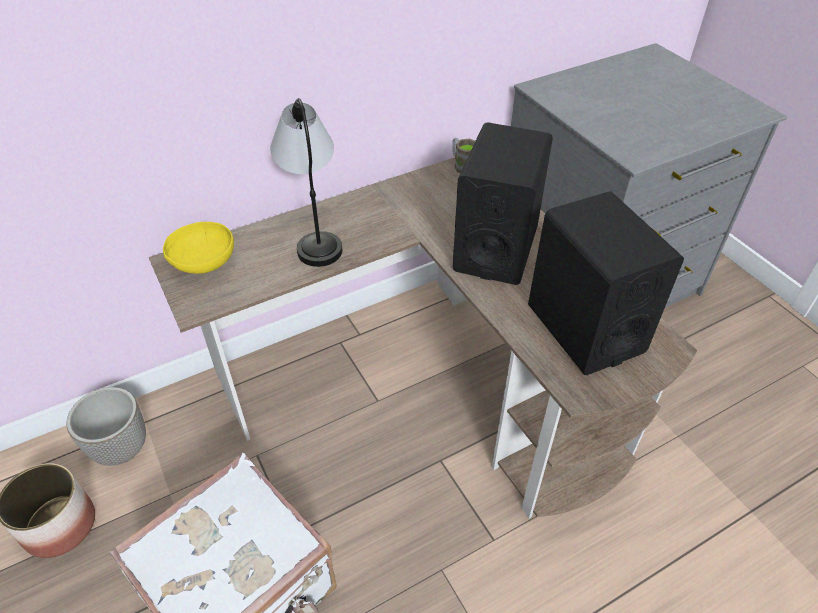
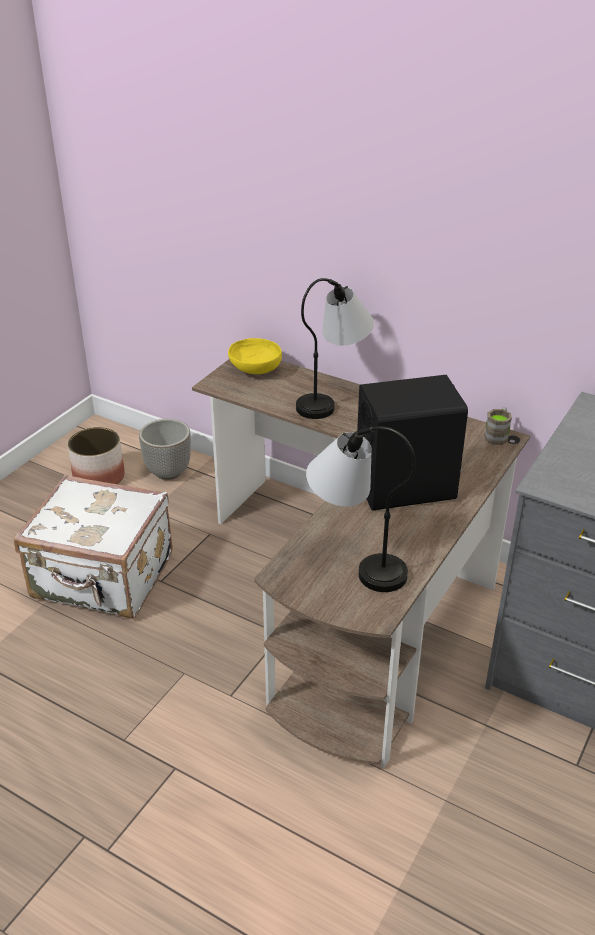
camera: 60 degrees right, 10 degrees down
black speaker [528,191,684,375] -> table lamp [306,426,416,592]

